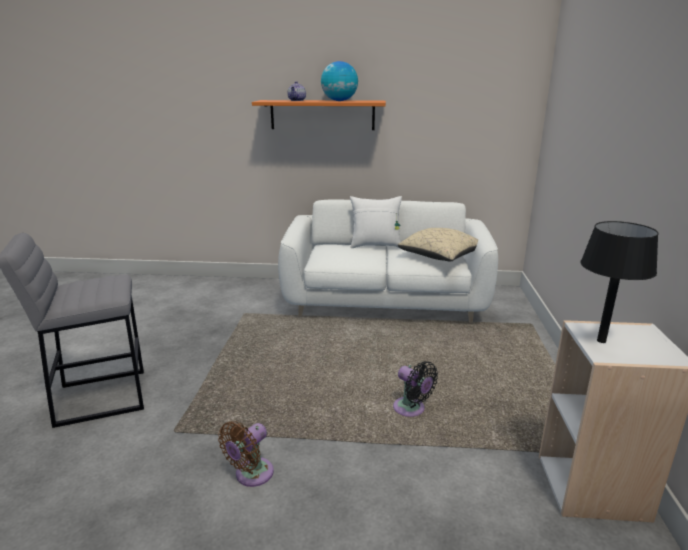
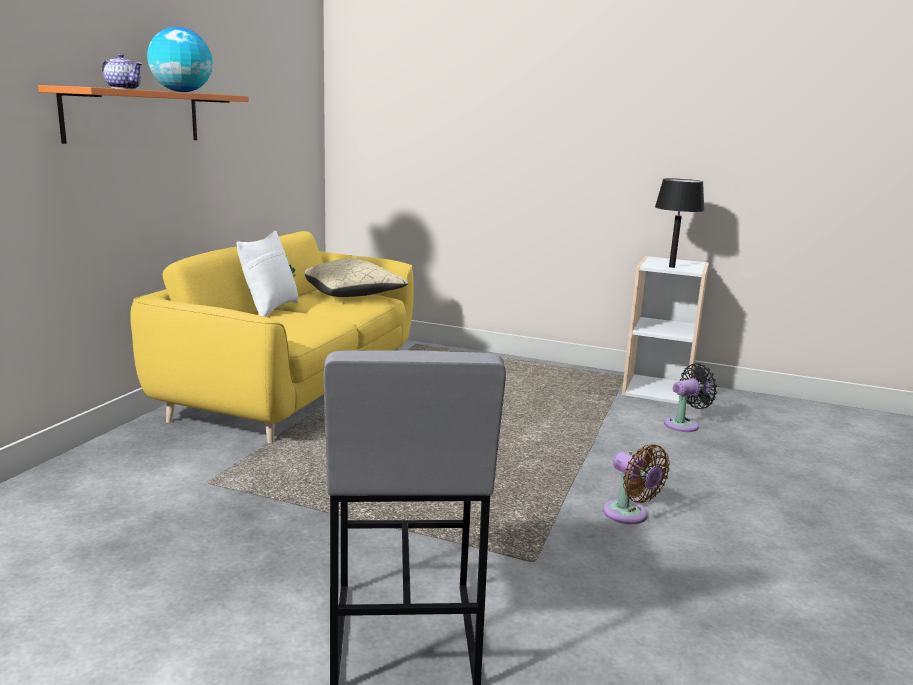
camera: 75 degrees left, 5 degrees down
white sofa [278,200,498,323] -> yellow sofa [130,231,414,443]
black fan [393,361,438,417] -> black fan moved to [664,363,717,432]

